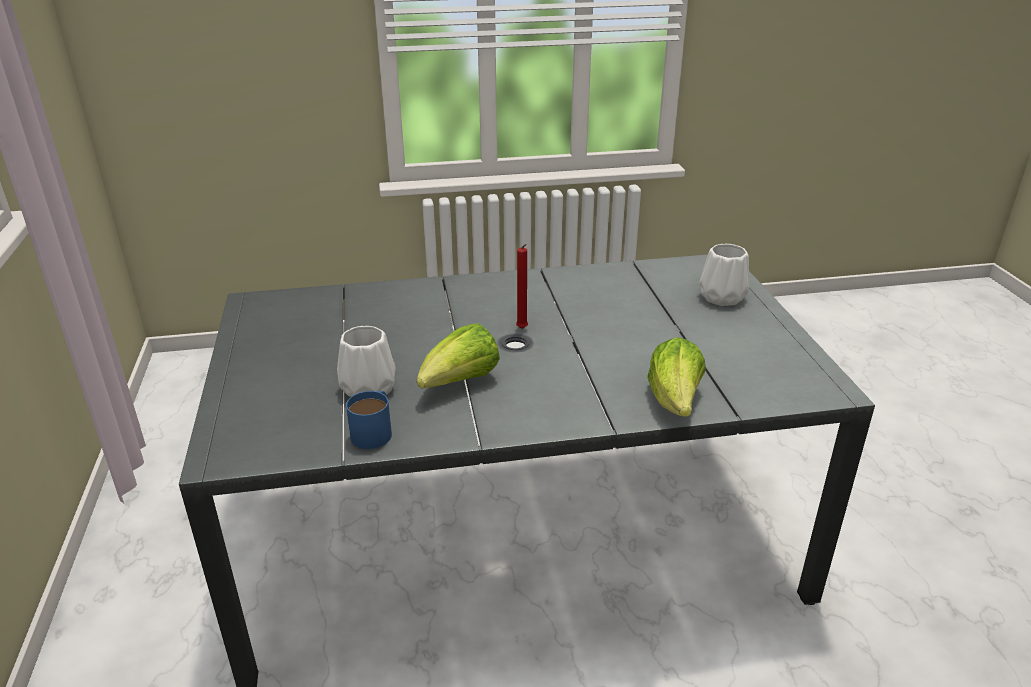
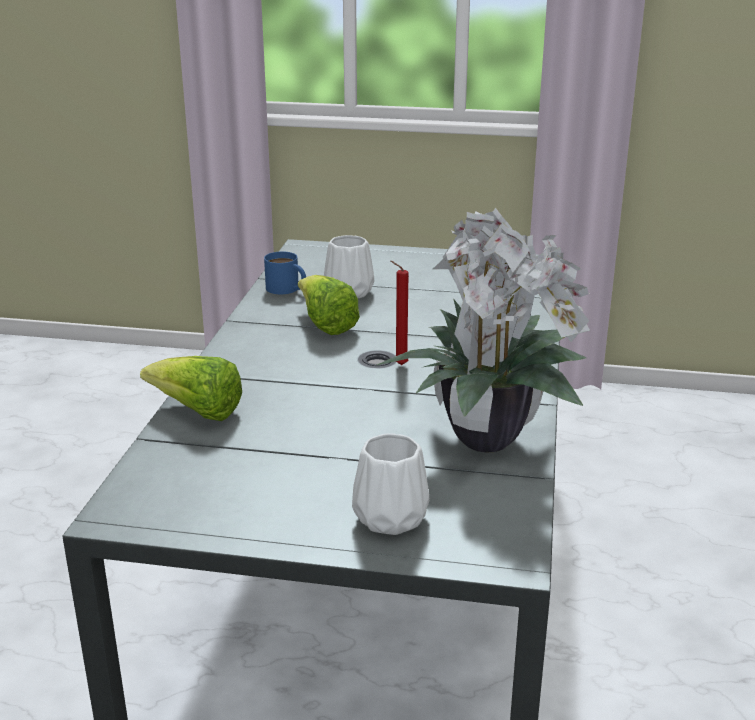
camera: 110 degrees right, 5 degrees down
none -> potted plant [377,208,590,453]

